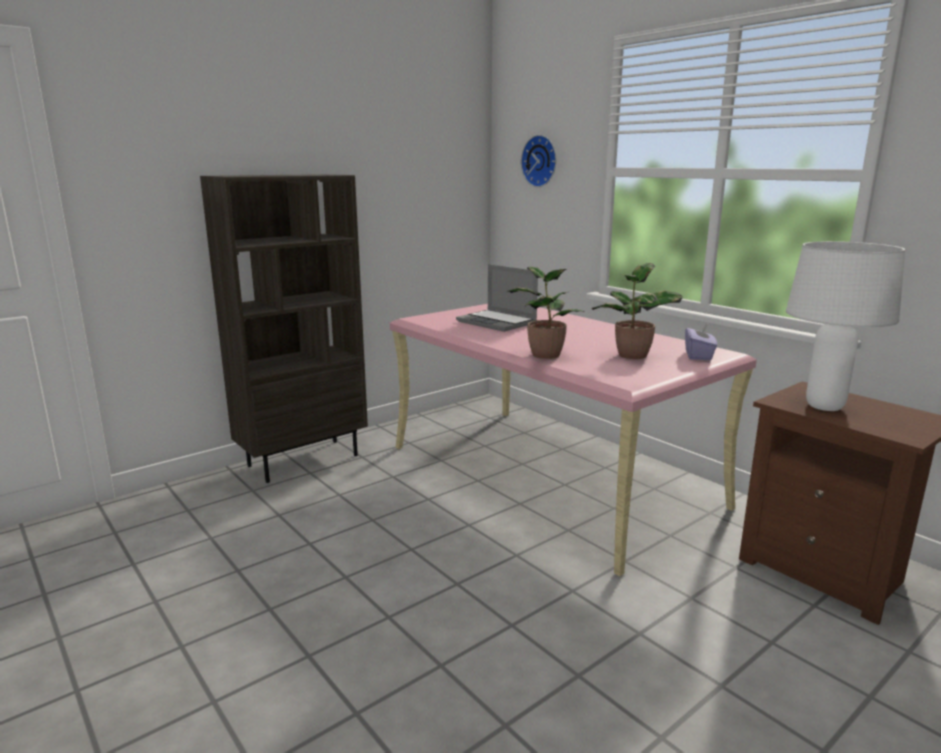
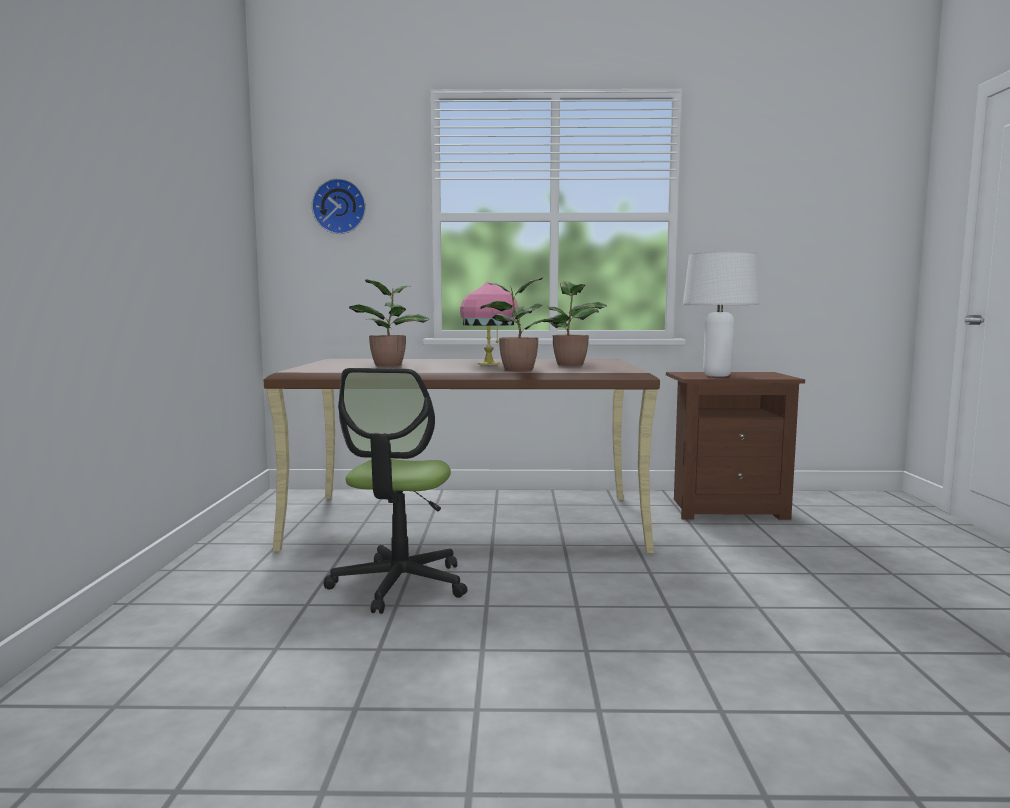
camera: 50 degrees left, 10 degrees down
brown bookcase [200,174,368,483] -> none
pink desk [390,304,757,576] -> brown desk [264,359,660,553]
laptop [456,264,538,332] -> potted plant [349,279,429,367]
purple tissue box [685,322,717,360] -> none
none -> office chair [323,368,468,614]
none -> pink table lamp [460,281,519,365]

